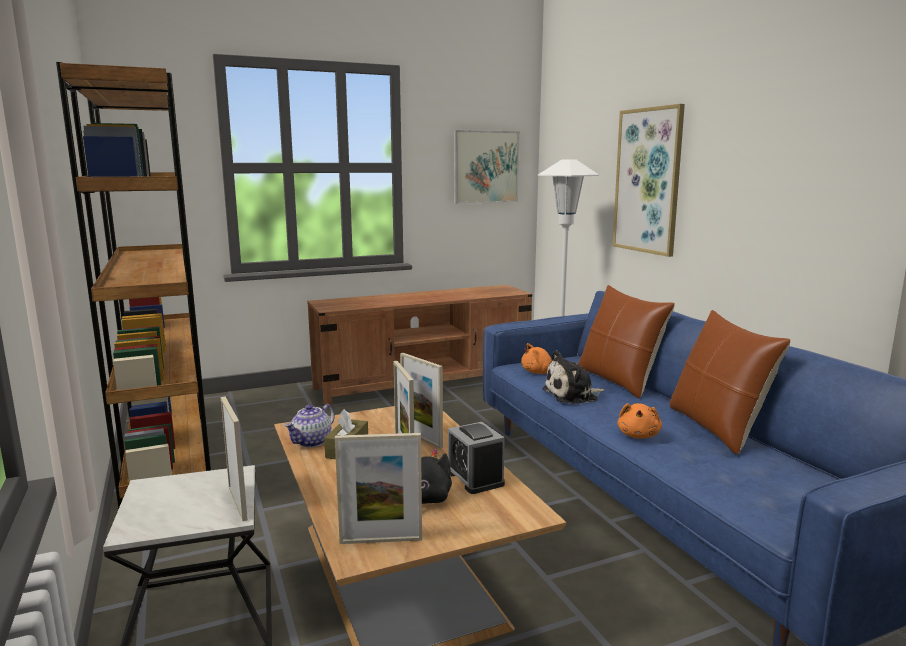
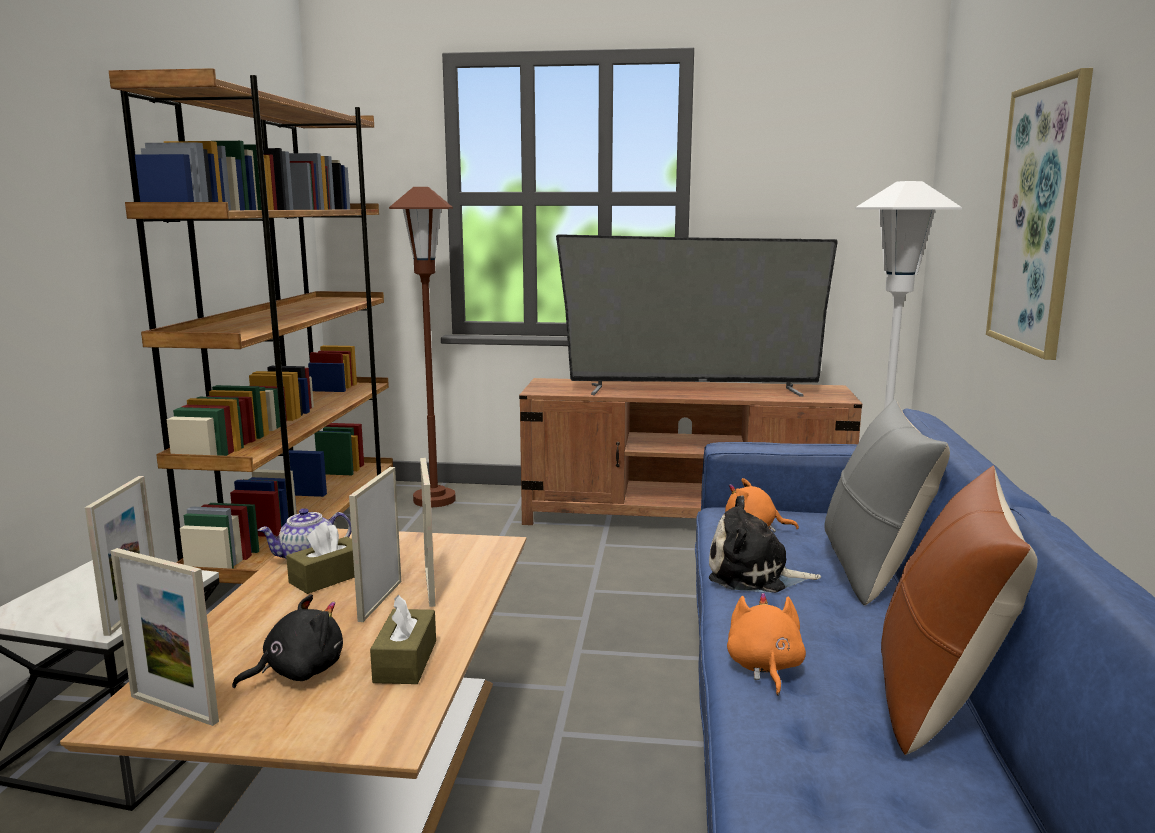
camera: 30 degrees right, 0 degrees up
alarm clock [448,422,505,494] -> brown tissue box [370,595,436,684]
picture [454,130,520,204] -> none
brown pillow [578,285,675,398] -> grey pillow [824,399,950,606]
orange plush toy [617,403,662,439] -> orange plush toy turned 135 degrees clockwise [727,593,806,696]
none -> brown floor lamp [389,187,456,507]
none -> television [556,234,838,397]

